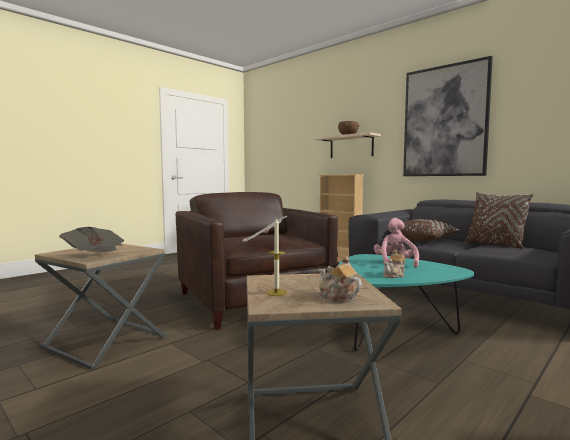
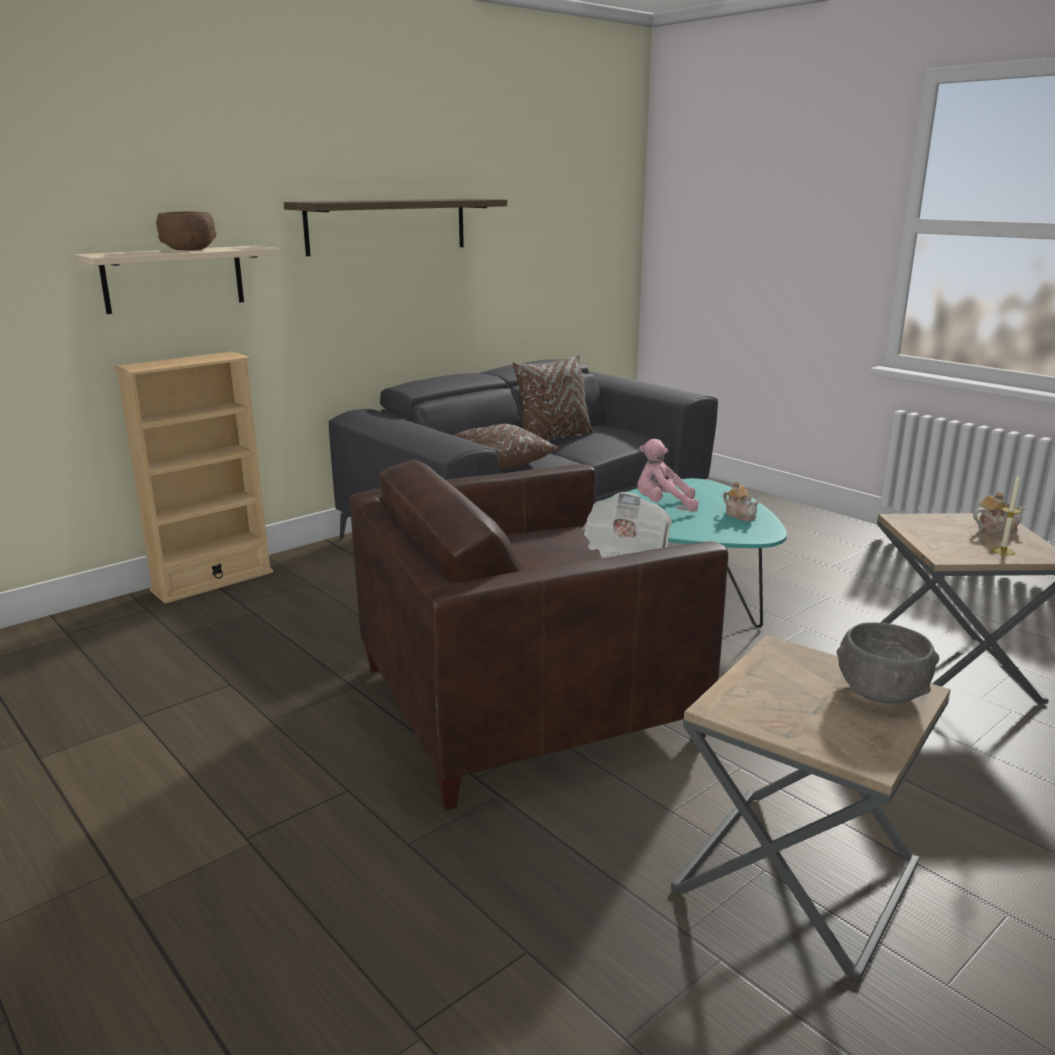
camera: 85 degrees left, 15 degrees up
newspaper [59,227,124,252] -> grey bowl [836,622,939,704]
teapot [319,256,362,302] -> teapot turned 150 degrees counterclockwise [973,492,1026,534]
picture [403,56,493,176] -> shelf [284,199,507,256]

